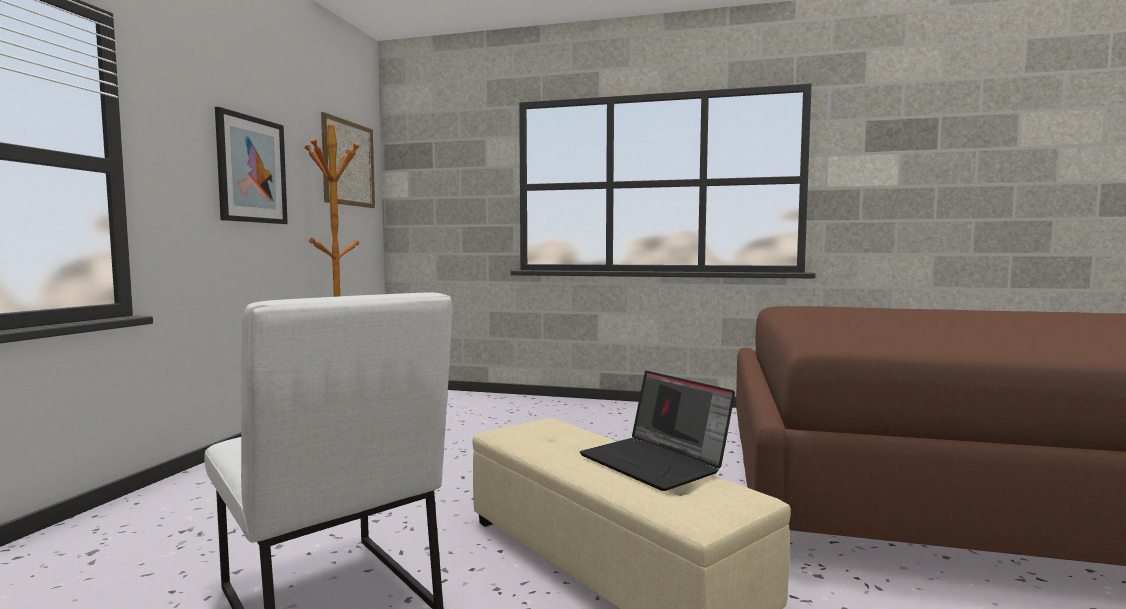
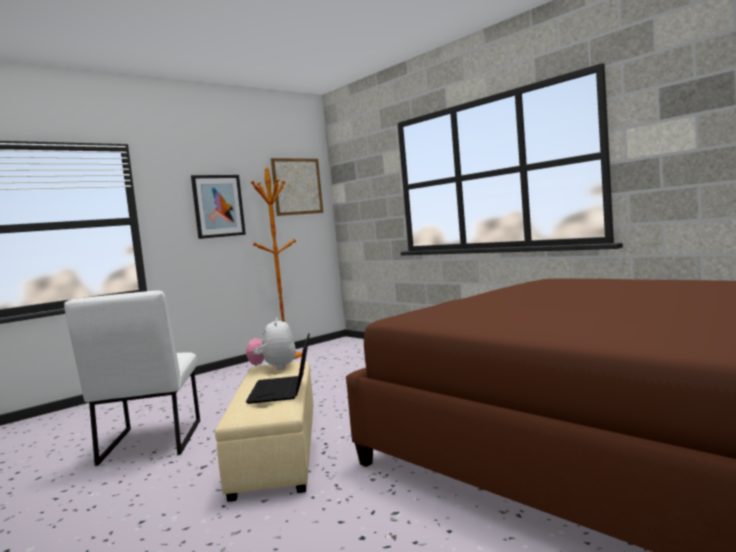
camera: 35 degrees right, 0 degrees up
none -> plush toy [246,318,296,370]

